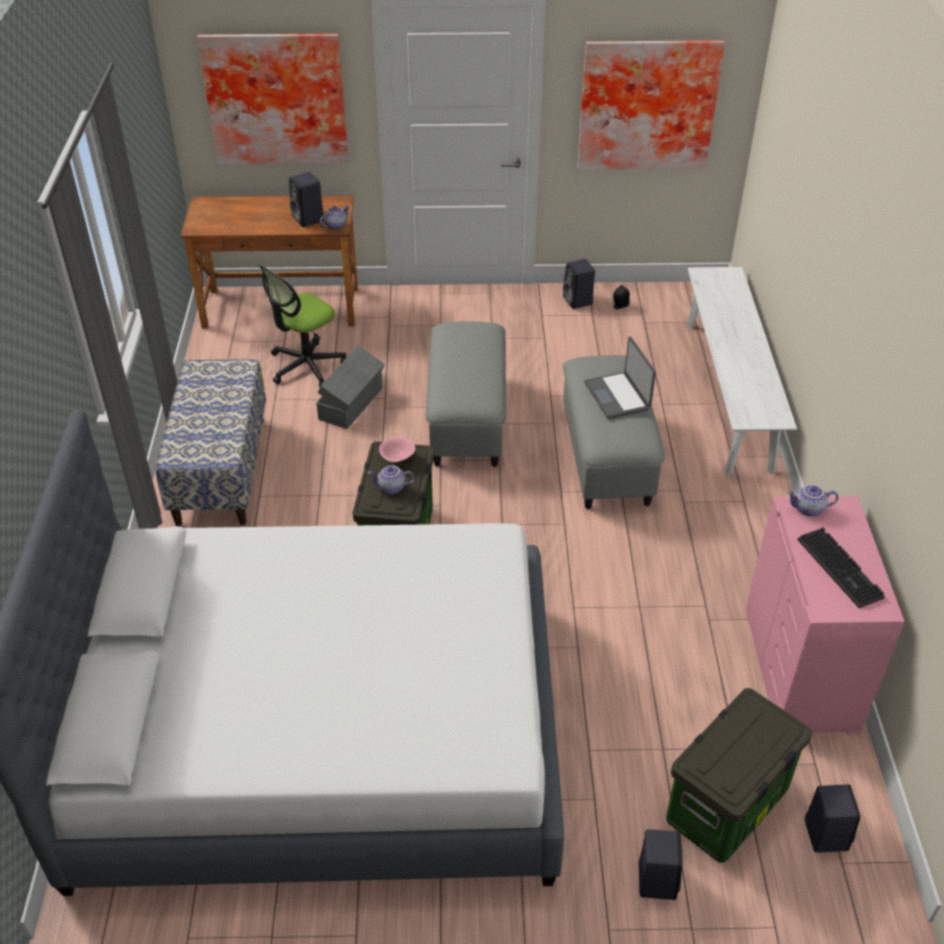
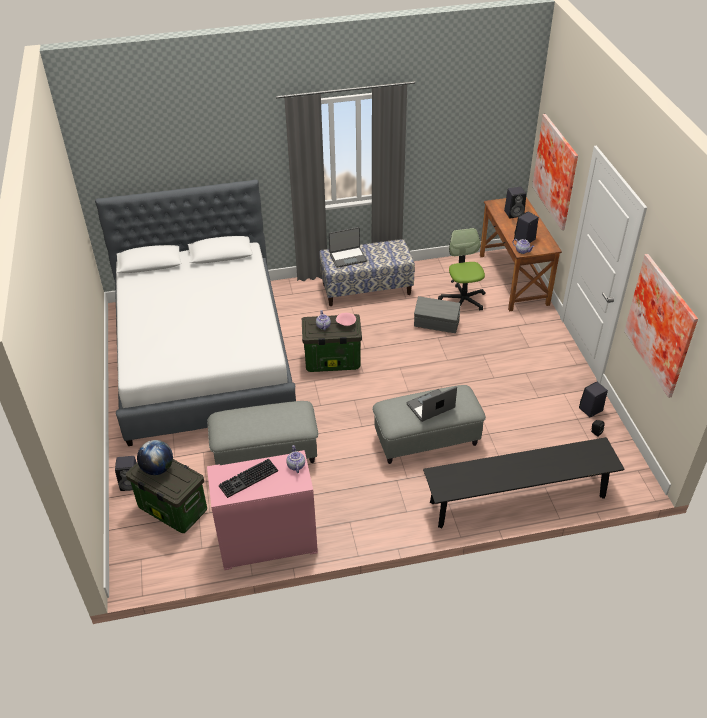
camera: 80 degrees right, 0 degrees up
office chair [258,264,346,387] -> office chair turned 45 degrees clockwise [438,228,485,311]
grey ottoman [426,322,506,467] -> grey ottoman moved to [208,401,318,465]
white bench [687,267,797,475] -> black bench [423,437,624,528]
black speaker [805,785,860,853] -> black speaker moved to [504,187,526,218]
none -> globe [137,440,173,475]
none -> laptop [329,227,367,268]

